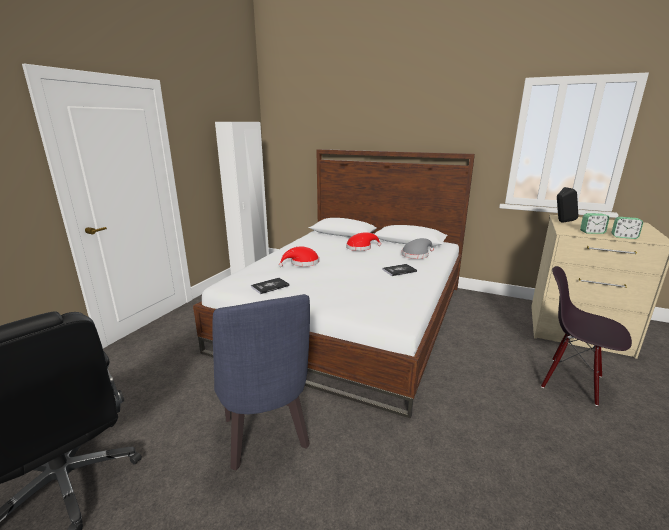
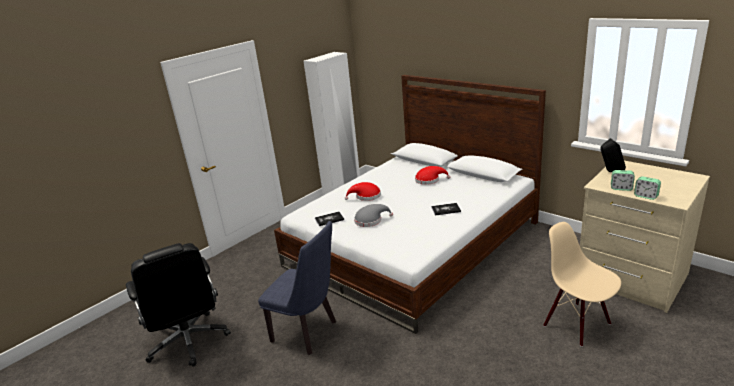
camera: 20 degrees right, 5 degrees up
blue chair [212,294,310,471] -> blue chair turned 60 degrees counterclockwise [258,221,336,355]
grey hat [402,238,434,259] -> grey hat moved to [354,204,393,227]
black chair [541,266,632,406] -> beige chair [543,222,621,347]

